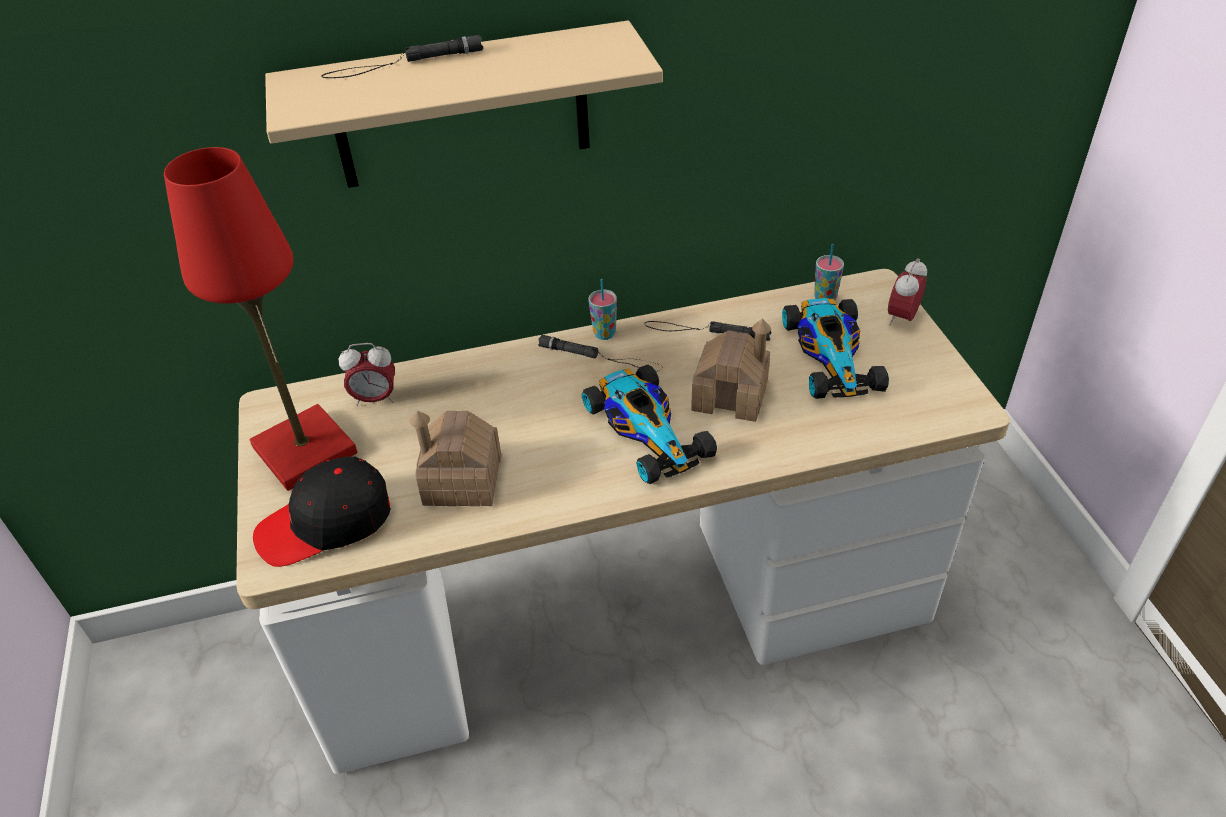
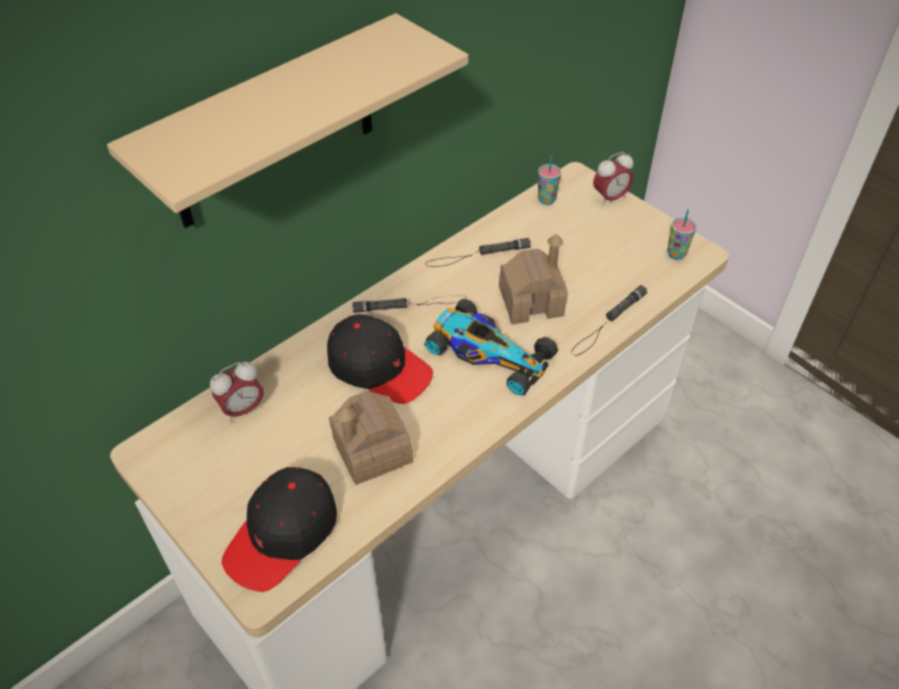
camera: 30 degrees left, 5 degrees up
red table lamp [164,147,357,491] -> none
black flashlight [322,35,483,78] -> black flashlight moved to [571,285,647,356]
cup [588,279,617,340] -> cup moved to [667,209,696,260]
toy car [782,298,889,399] -> none
alarm clock [888,258,927,326] -> alarm clock turned 120 degrees counterclockwise [593,152,634,206]
none -> black cap [327,314,433,404]

